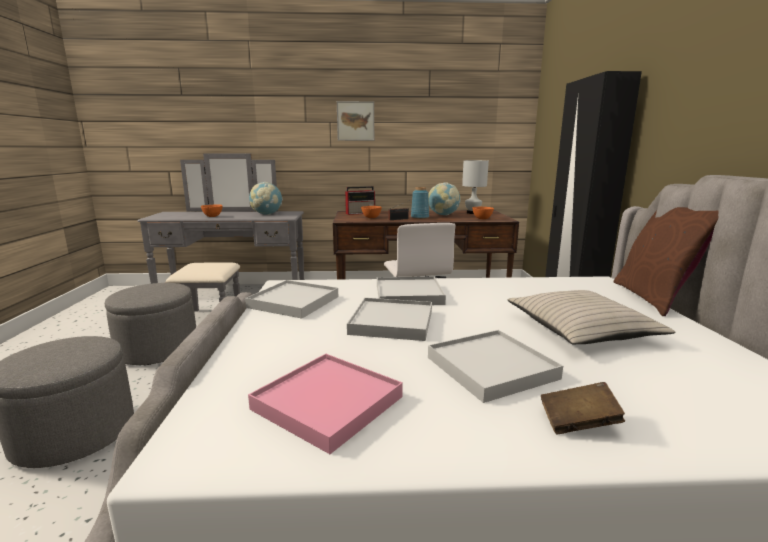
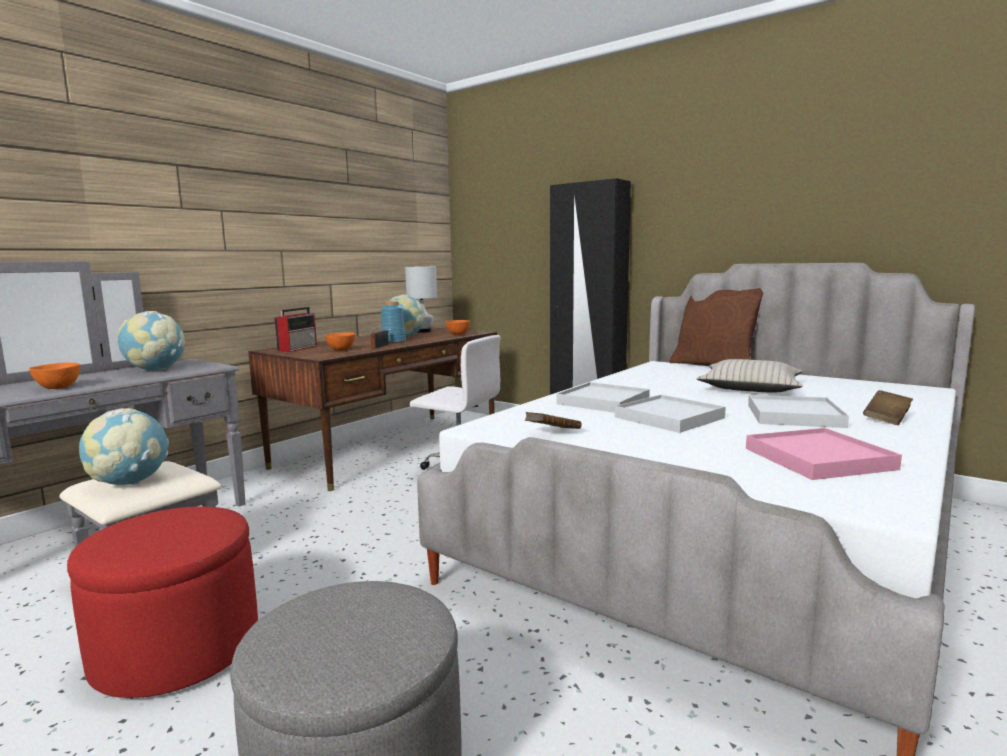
camera: 50 degrees left, 5 degrees down
grey ottoman [105,283,196,365] -> red ottoman [67,506,258,698]
white tray [245,280,338,319] -> brown book [525,412,581,429]
picture [337,101,374,141] -> none
none -> globe [79,408,169,485]

